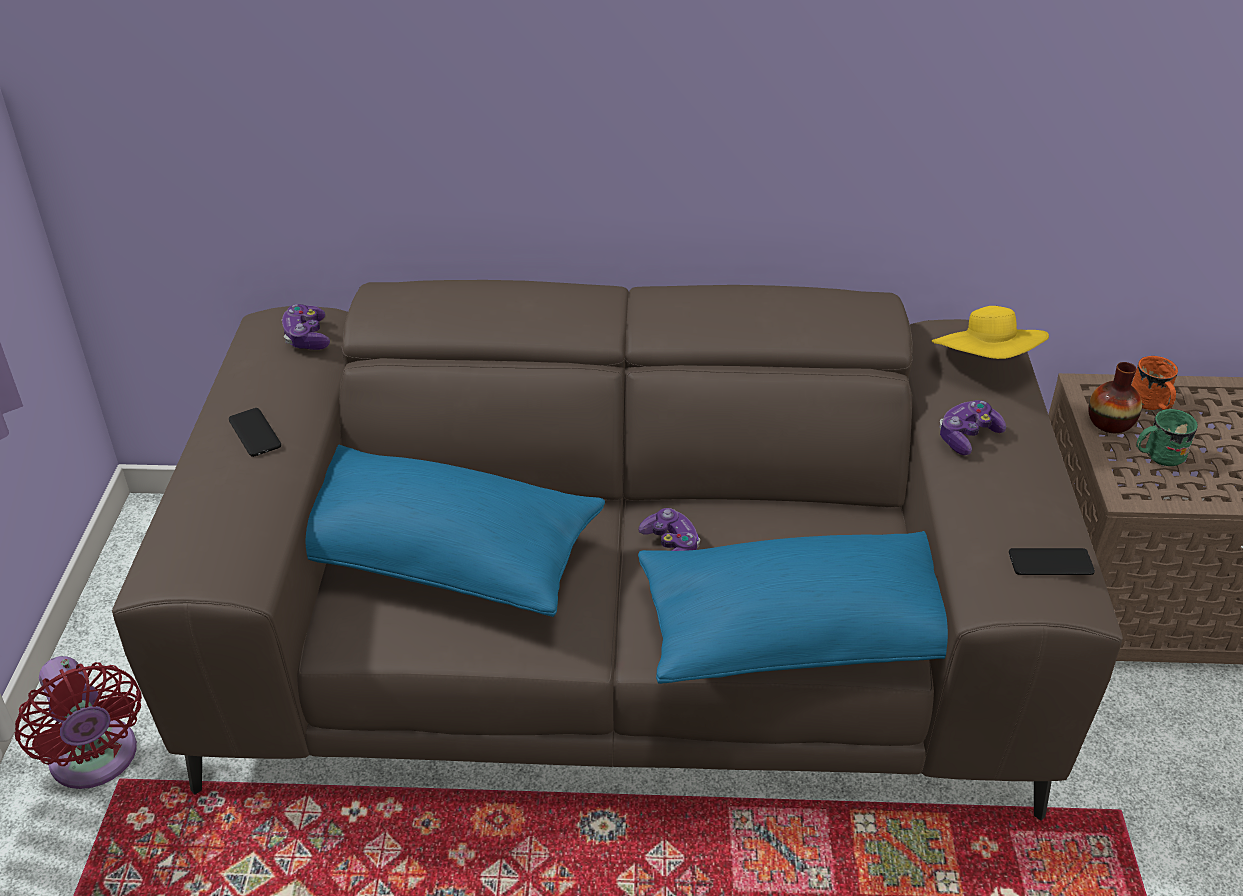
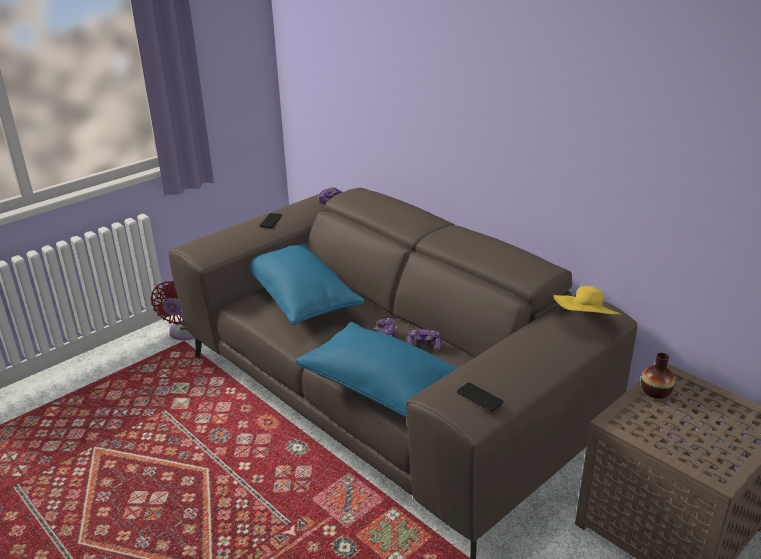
camera: 45 degrees right, 10 degrees down
game controller [939,400,1006,455] -> game controller moved to [407,329,441,351]
orange mug [1131,356,1178,410] -> none
green mug [1136,409,1198,466] -> none

